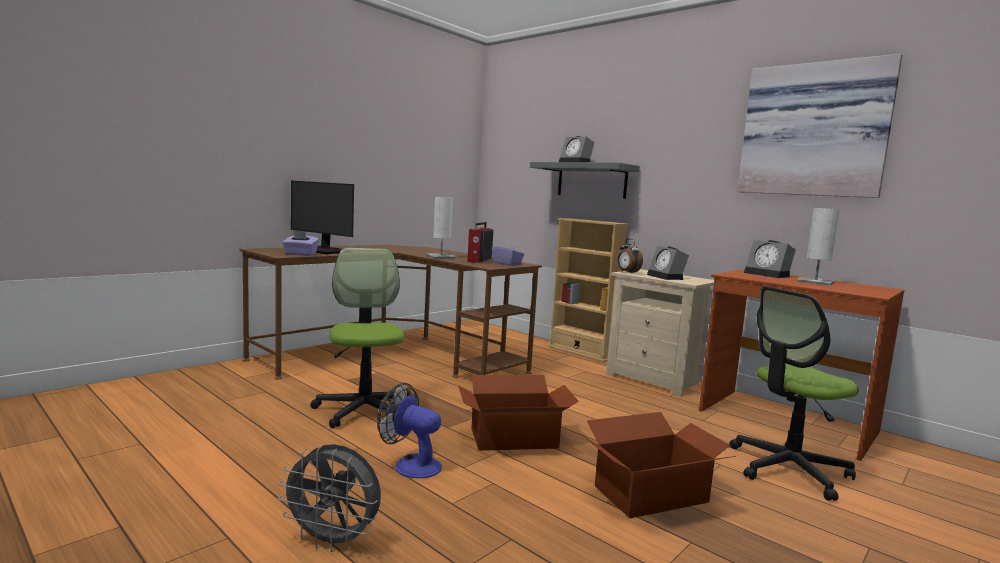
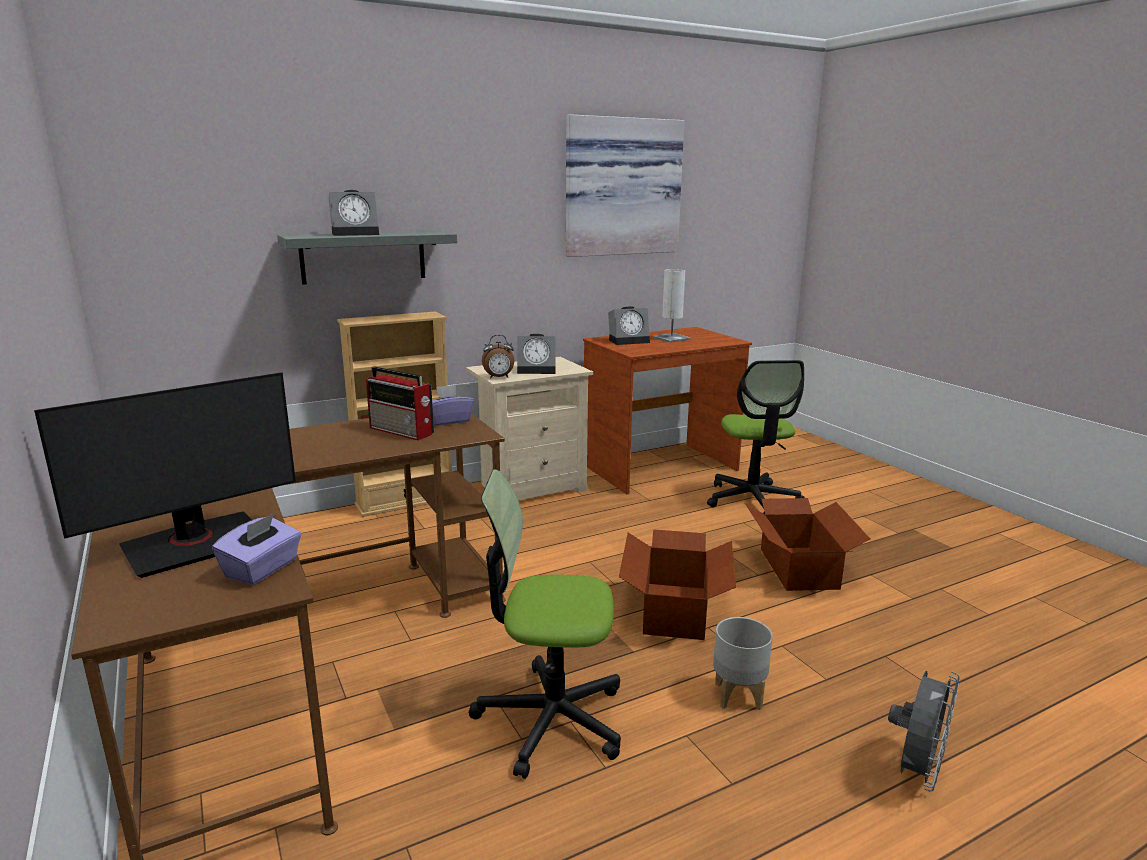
camera: 70 degrees left, 10 degrees up
fan [377,383,442,479] -> grey planter [713,617,773,710]
white table lamp [426,197,457,258] -> none

